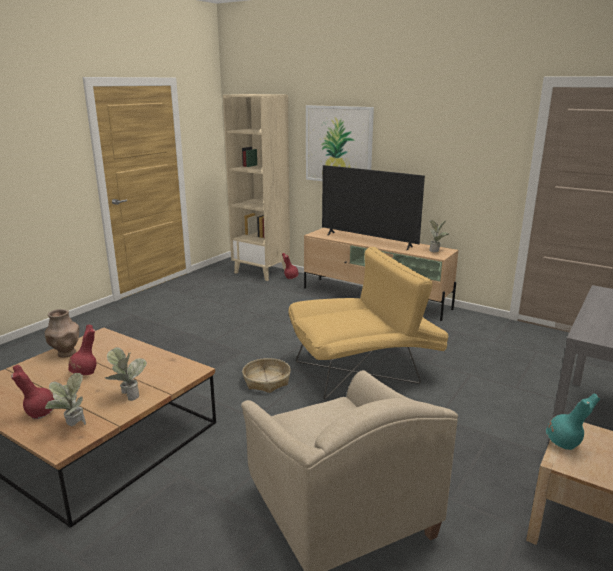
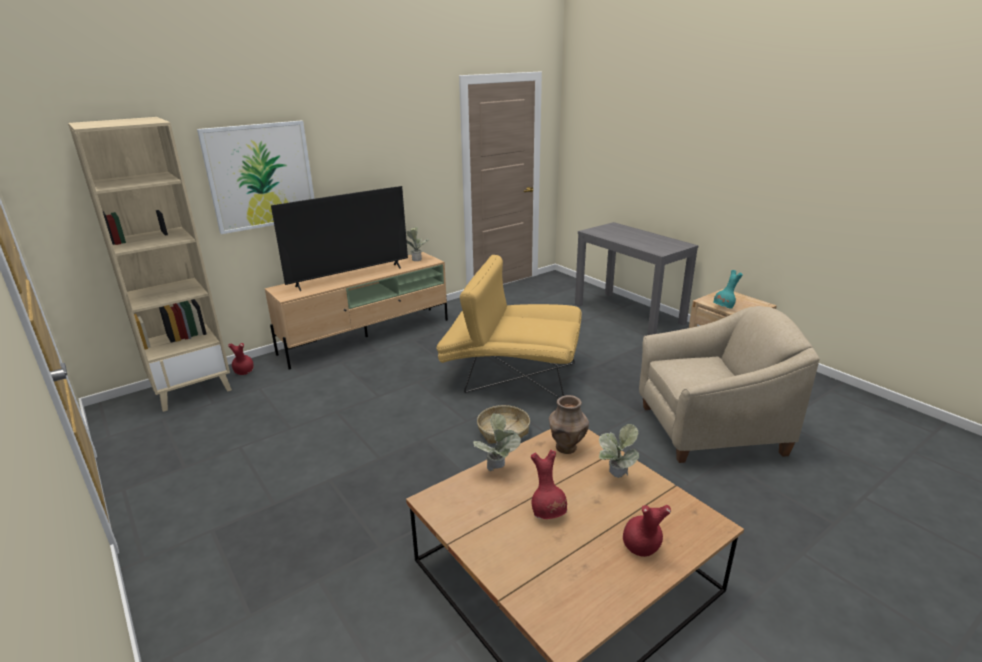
camera: 70 degrees left, 5 degrees up
brown vase [45,309,79,357] -> brown vase moved to [549,395,589,454]
potted plant [45,373,86,427] -> potted plant moved to [473,413,521,471]
yellow armchair [288,247,449,400] -> yellow armchair turned 75 degrees counterclockwise [437,255,582,398]

